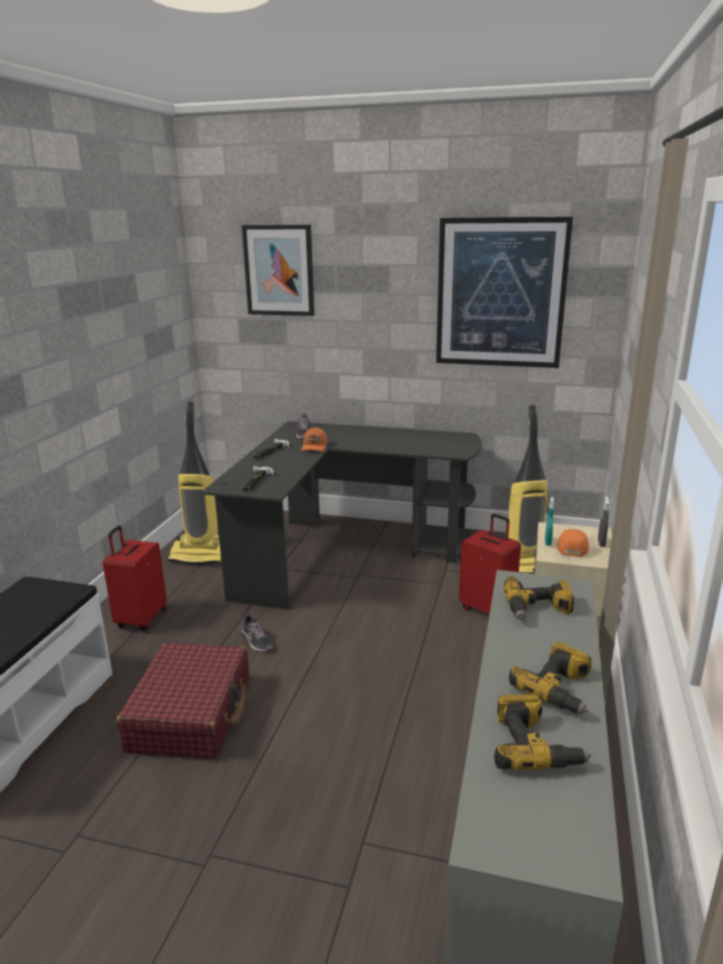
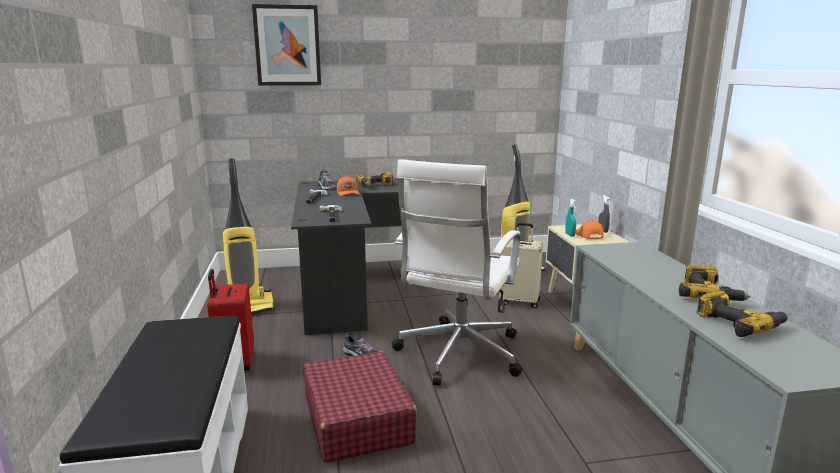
camera: 25 degrees left, 5 degrees down
picture [436,217,573,368] -> none
red suitcase [459,514,521,614] -> beige suitcase [499,223,543,308]
power drill [504,576,574,620] -> power drill moved to [356,171,393,187]
none -> white office chair [392,159,523,386]

